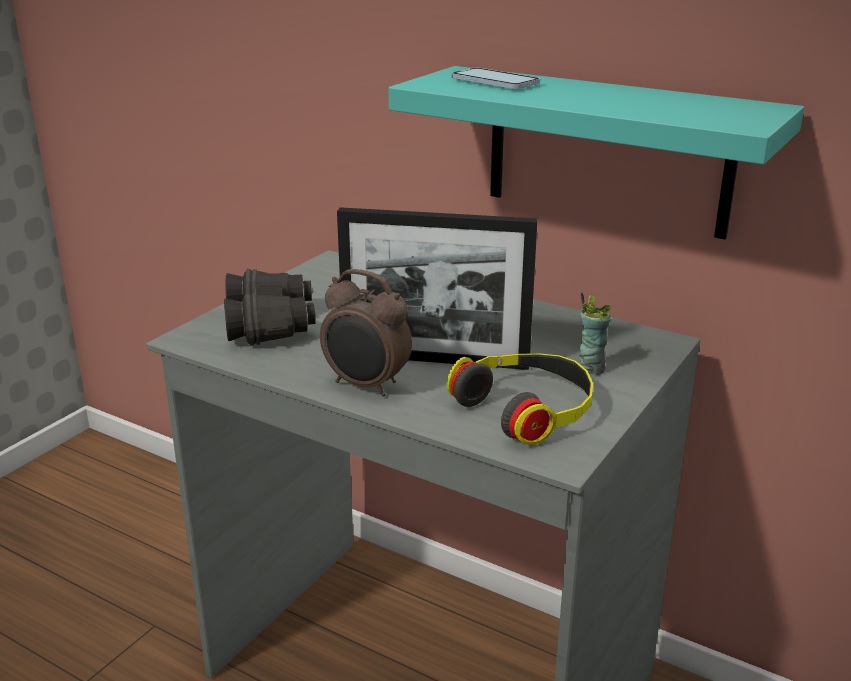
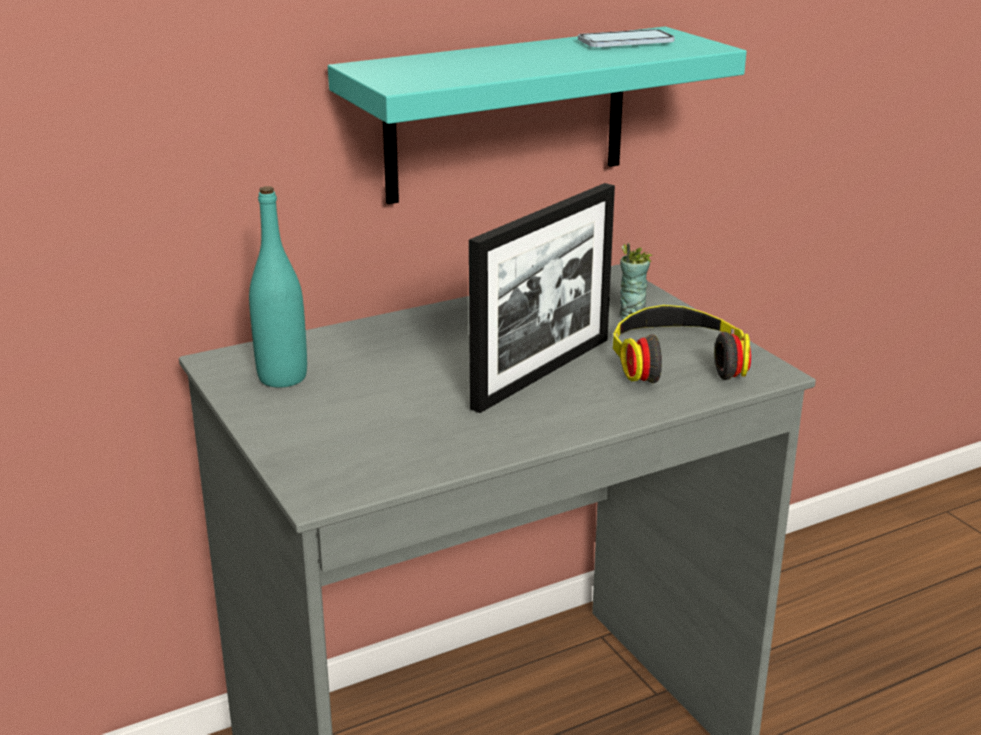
camera: 60 degrees left, 0 degrees up
black binoculars [224,269,317,346] -> none
alarm clock [320,269,412,397] -> none
phone [452,68,540,89] -> phone moved to [578,29,675,47]
none -> turquoise bottle [249,186,307,388]

